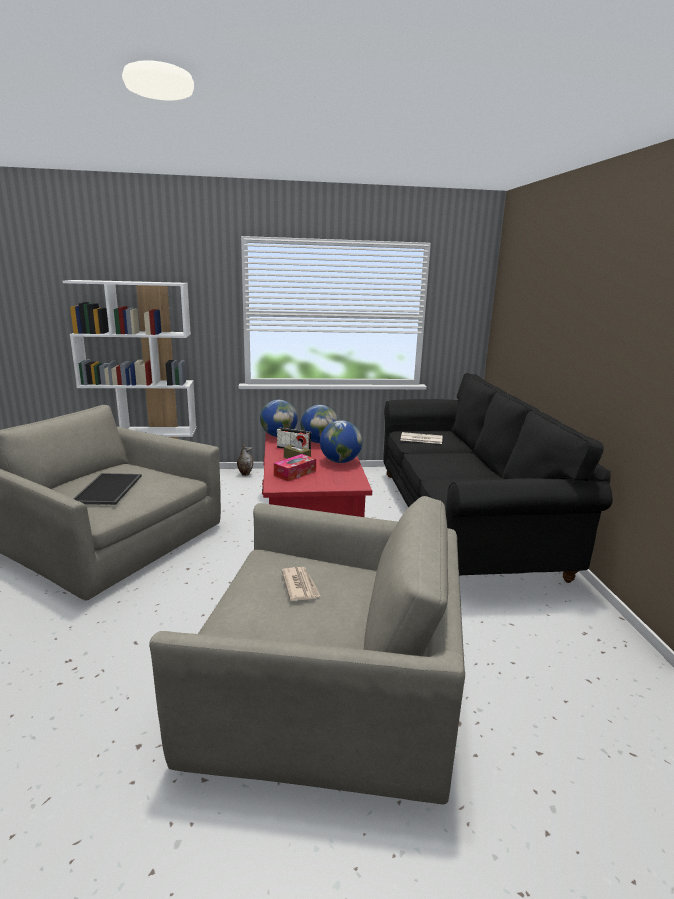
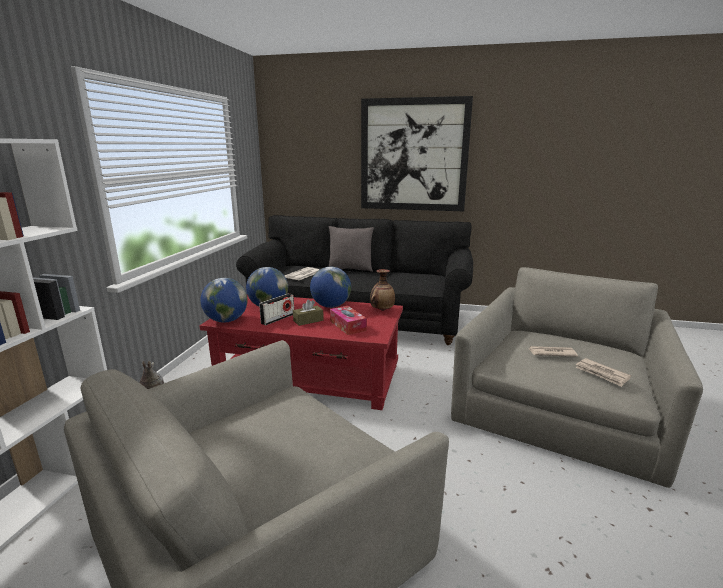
camera: 70 degrees left, 0 degrees up
tray [73,473,142,505] -> none
none -> grey pillow [328,226,374,272]
none -> picture [361,96,473,211]
none -> vase [370,269,395,311]
none -> newspaper [576,358,631,387]

